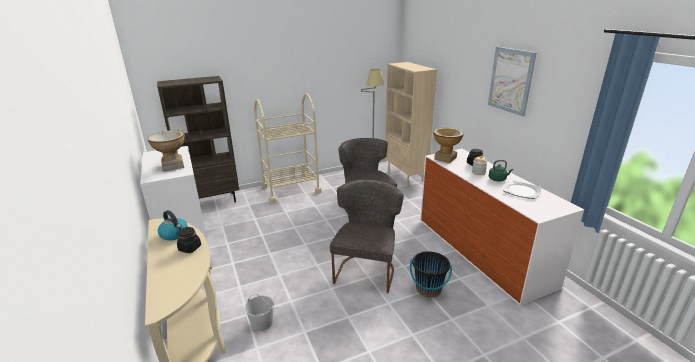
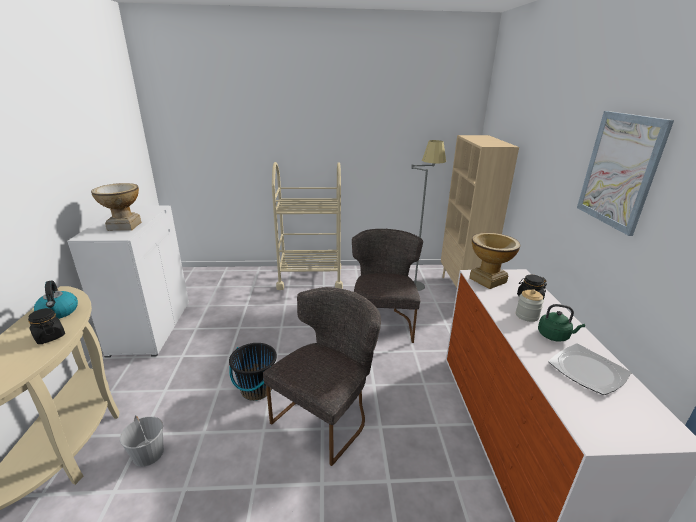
camera: 20 degrees right, 0 degrees up
brown bookcase [157,76,239,202] -> none
black bucket [410,251,452,298] -> black bucket moved to [229,343,277,401]

